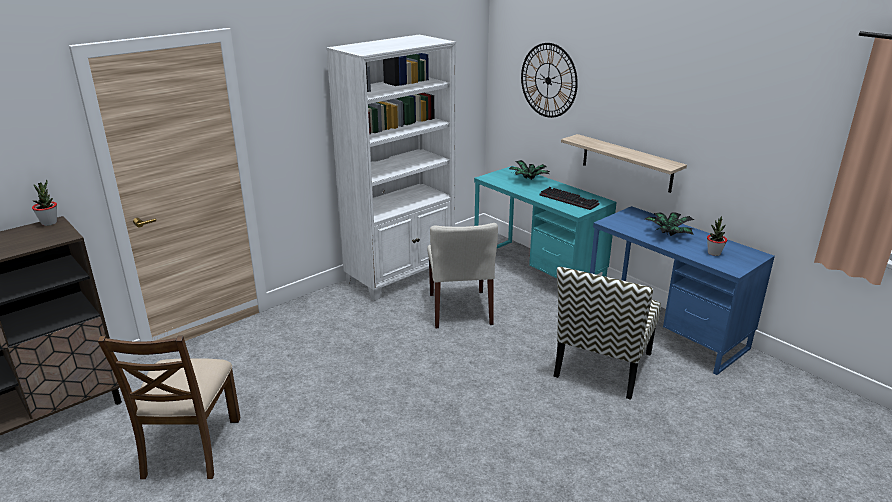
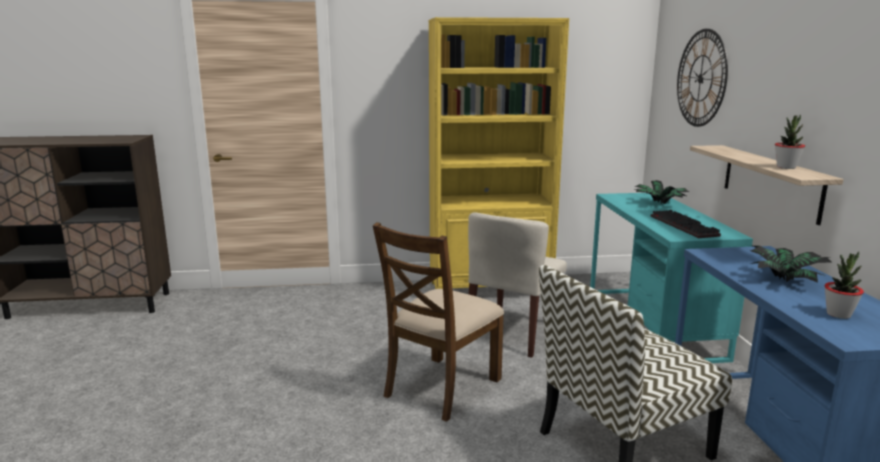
camera: 35 degrees right, 10 degrees down
potted plant [32,180,57,226] -> potted plant moved to [775,115,805,169]
brown chair [98,336,241,479] -> brown chair moved to [373,222,504,422]
white bookcase [326,35,456,301] -> yellow bookcase [429,17,569,289]

